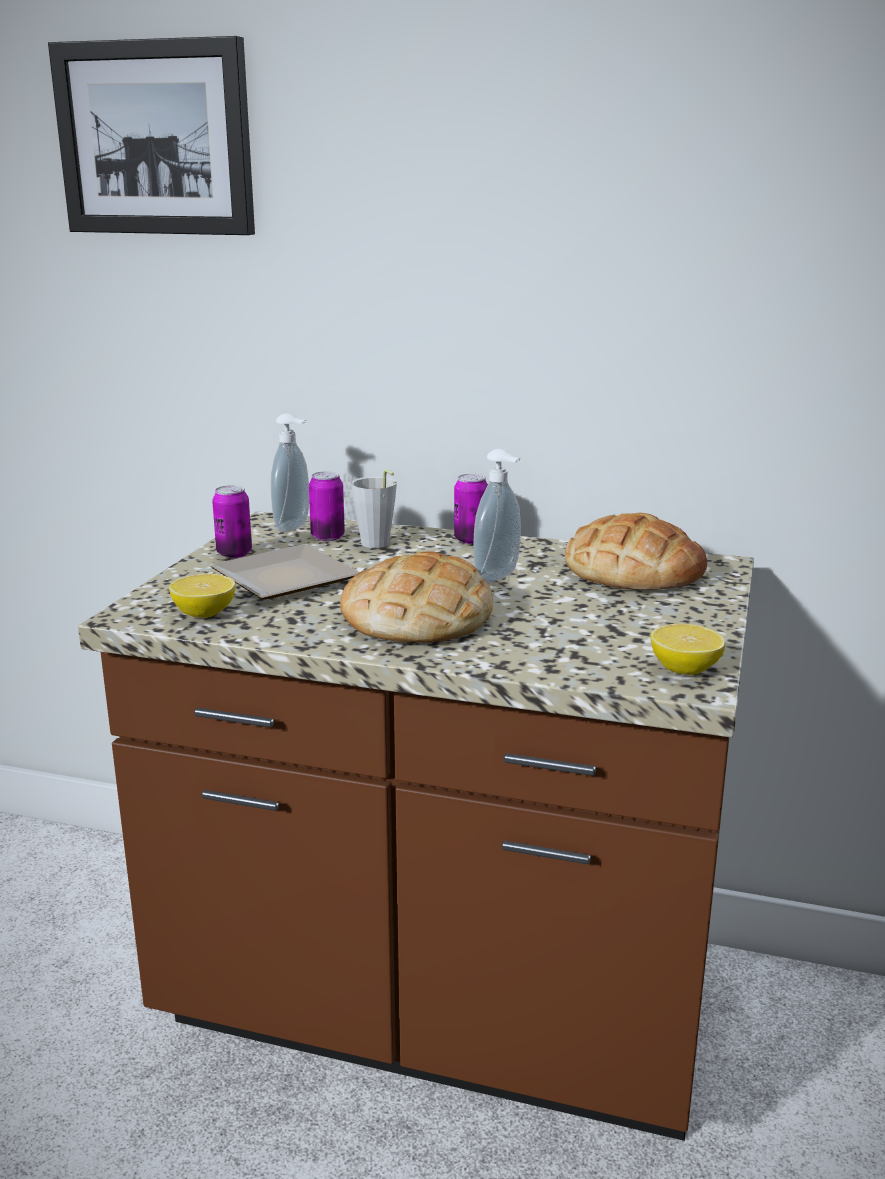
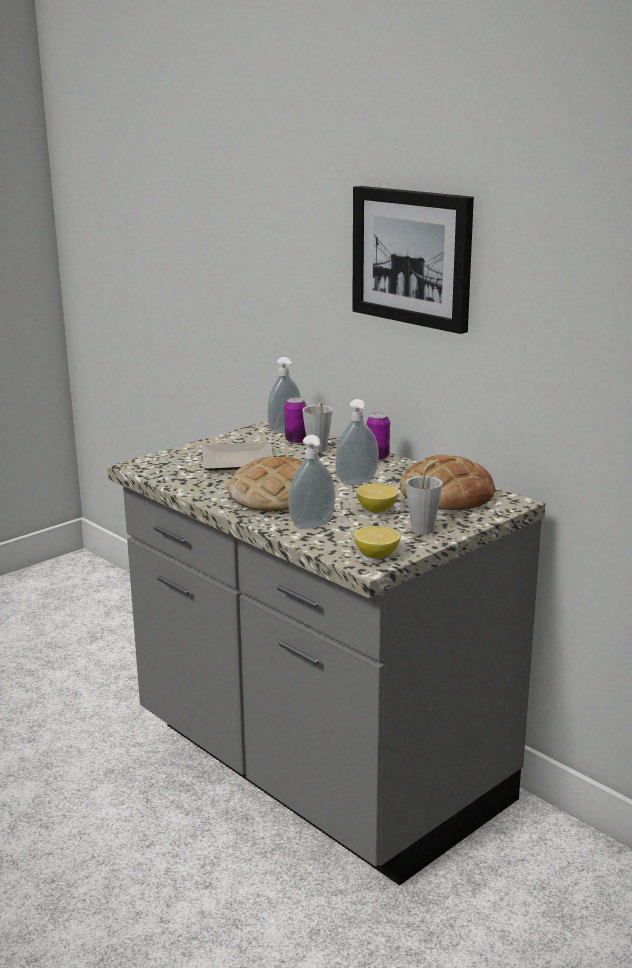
camera: 30 degrees right, 0 degrees up
picture [48,36,255,235] -> picture moved to [352,186,474,334]
brown counter [78,511,754,1141] -> grey counter [108,421,546,886]
lemon [169,574,235,618] -> lemon moved to [356,484,399,513]
can [212,485,252,558] -> none
none -> soap dispenser [288,435,335,529]
none -> grey cup [406,459,442,534]

